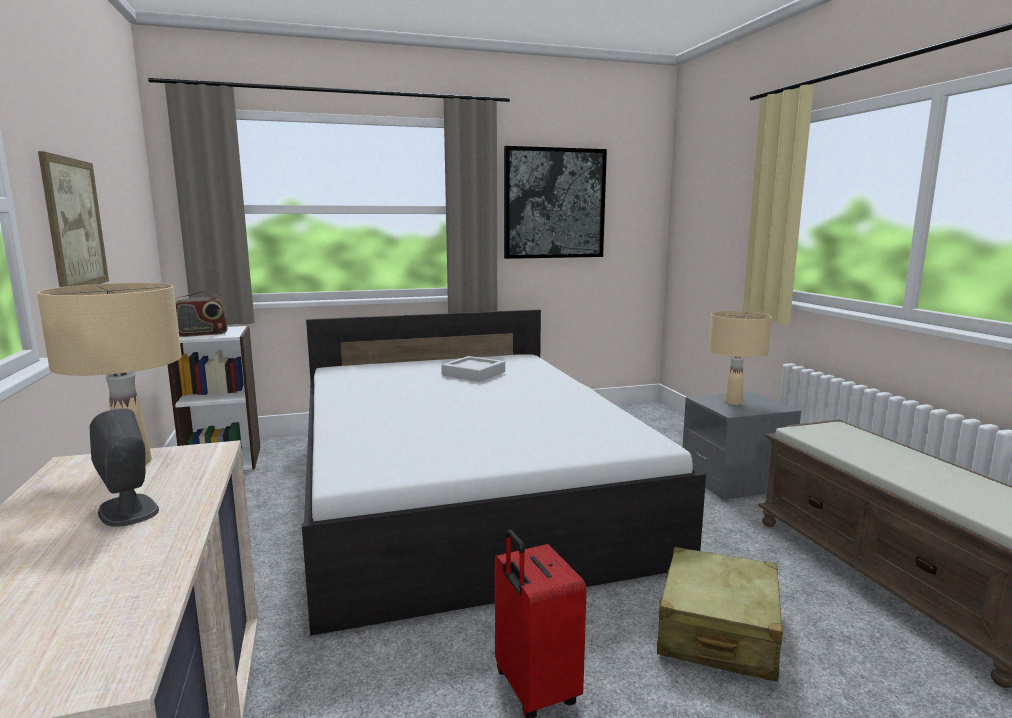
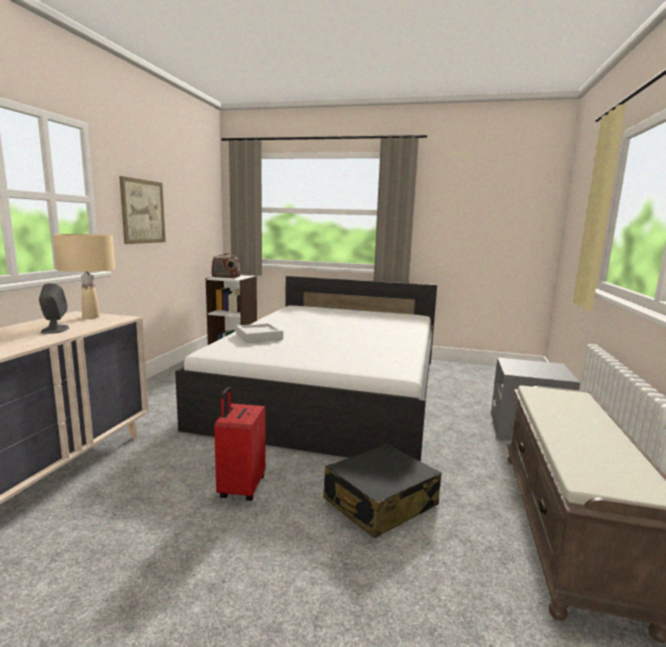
camera: 30 degrees right, 0 degrees up
grey tray [441,356,505,382] -> grey tray moved to [236,323,283,343]
picture [504,146,607,259] -> none
beige suitcase [657,547,783,682] -> black suitcase [323,444,441,539]
beige table lamp [709,311,772,405] -> none

